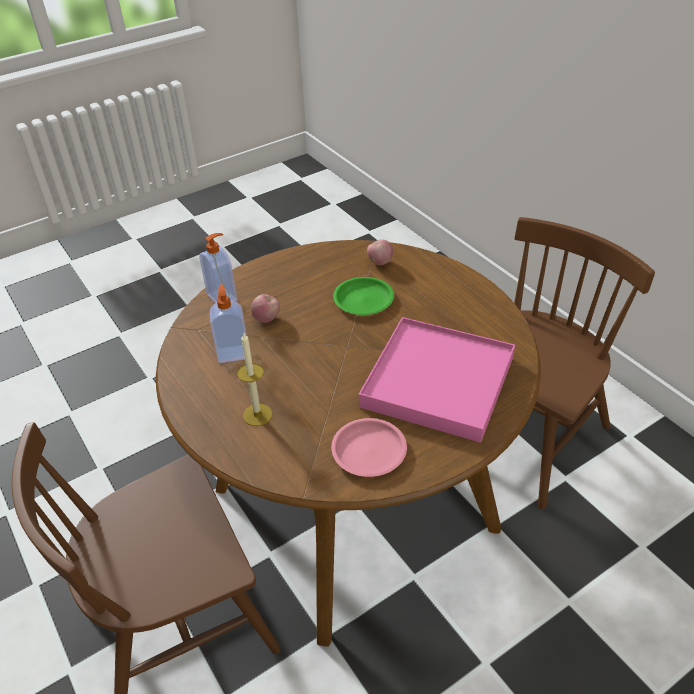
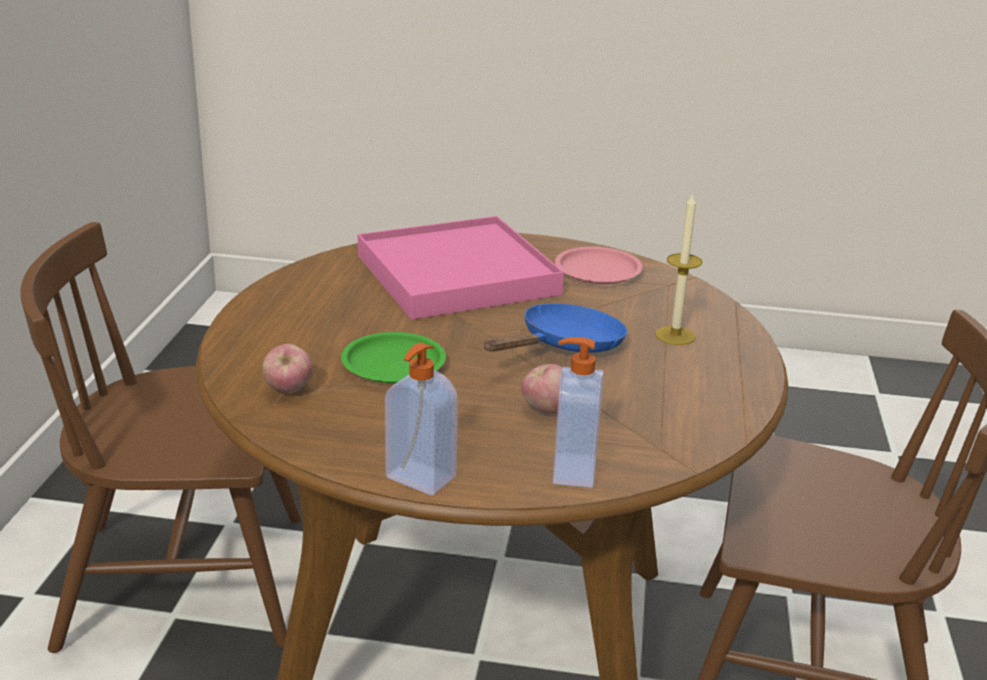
camera: 140 degrees left, 15 degrees down
soap dispenser [210,284,247,363] -> soap dispenser moved to [385,342,458,495]
none -> blue frying pan [484,303,628,353]

